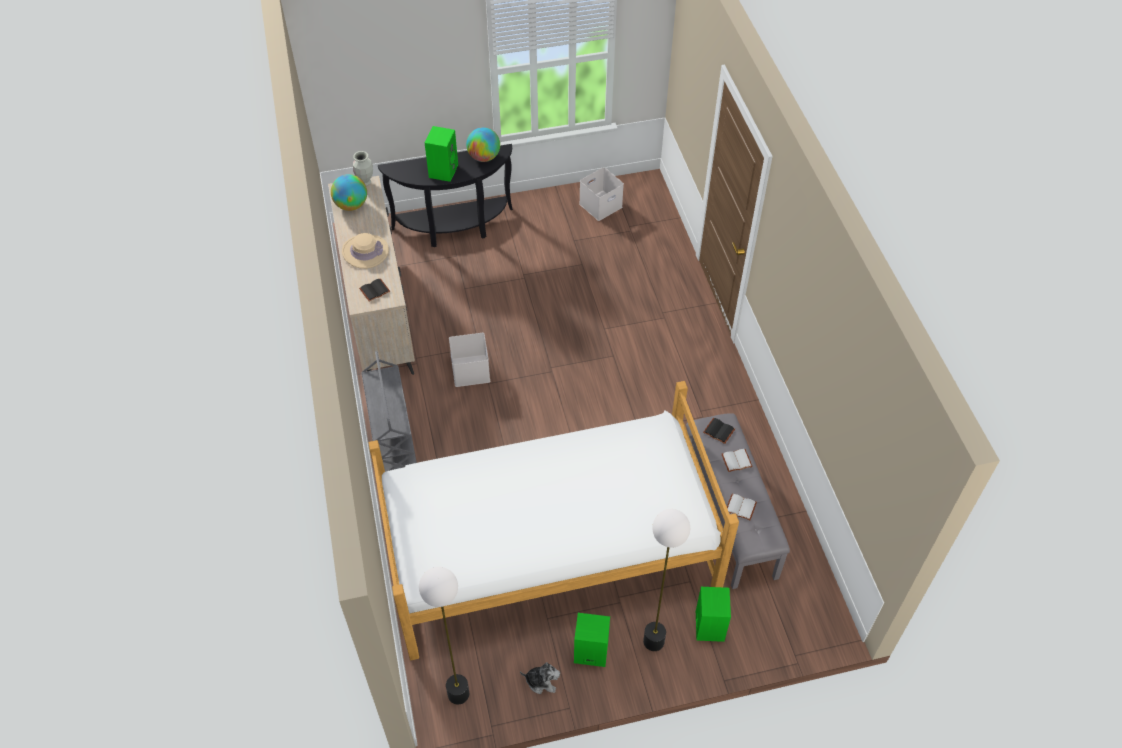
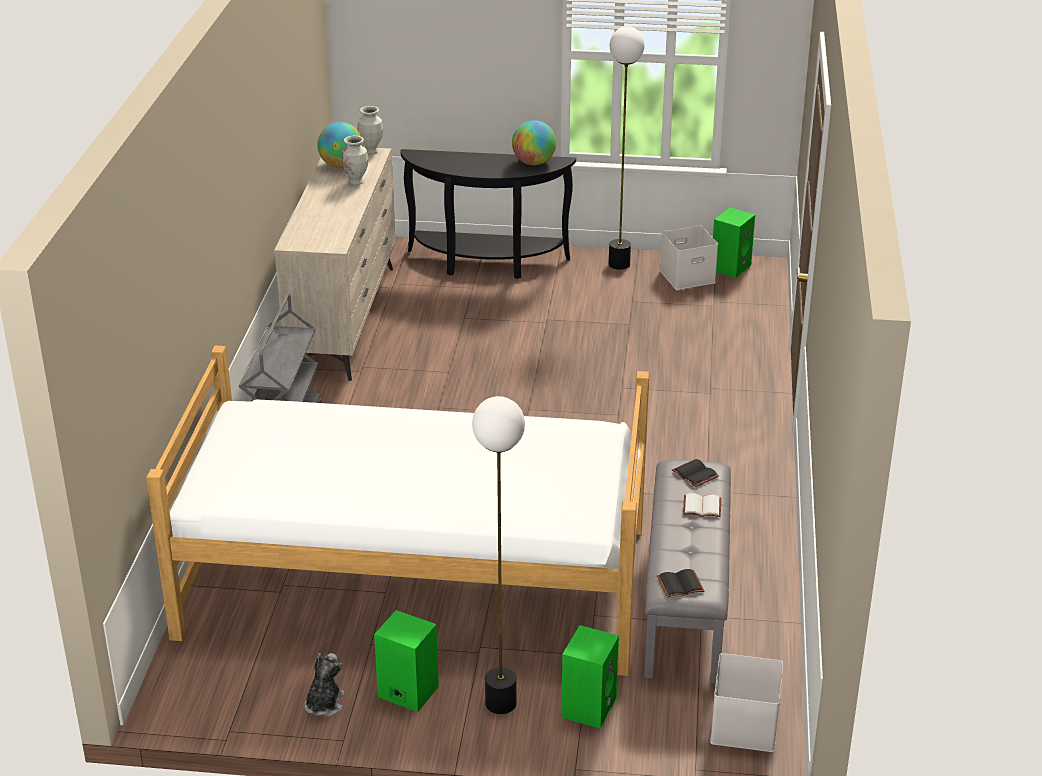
camera: 20 degrees right, 20 degrees down
beige hat [342,233,389,269] -> none
black book [359,278,390,302] -> black book moved to [657,569,705,598]
floor lamp [419,567,469,705] -> floor lamp moved to [609,26,645,270]
green speaker [425,126,458,182] -> green speaker moved to [713,207,755,278]
white storage box [449,333,490,387] -> white storage box moved to [710,653,783,752]
plush toy [520,662,560,694] -> plush toy turned 105 degrees counterclockwise [305,653,344,717]
white book [727,494,757,520] -> none
none -> vase [341,135,369,185]

